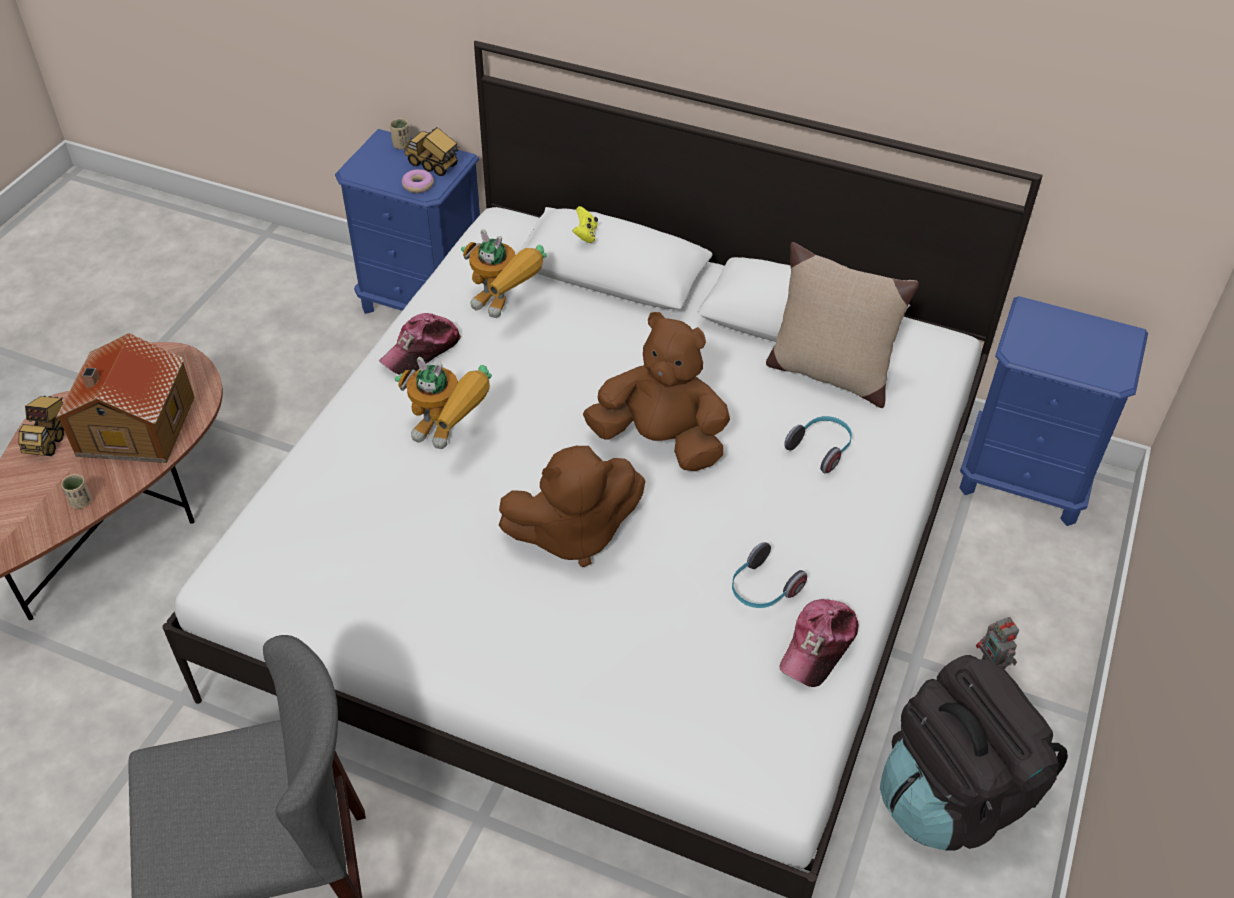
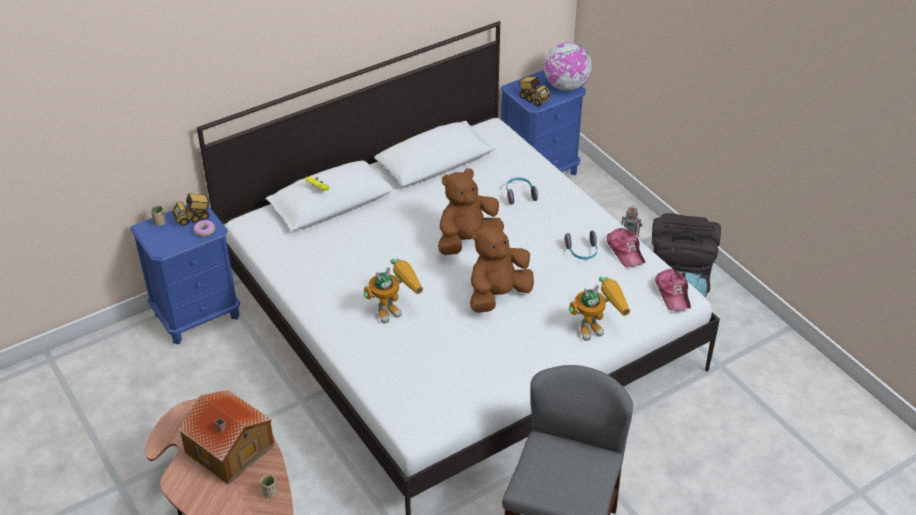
camera: 55 degrees left, 5 degrees down
toy truck [19,396,64,456] -> toy truck moved to [519,77,551,106]
cap [379,313,461,375] -> cap moved to [655,269,691,311]
toy robot [461,229,547,318] -> toy robot moved to [569,277,630,341]
brown plush toy [499,446,645,567] -> brown plush toy turned 150 degrees counterclockwise [470,221,534,313]
beige pillow [766,242,919,408] -> none
none -> globe [544,42,592,91]

